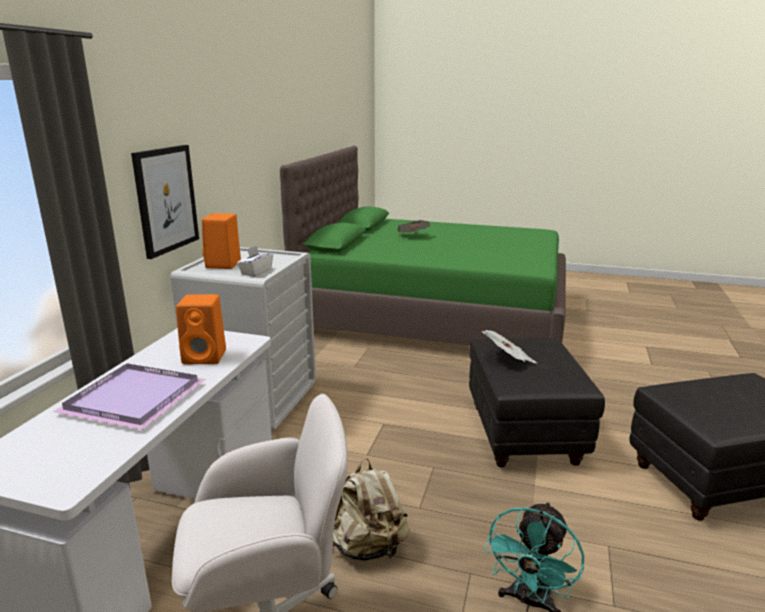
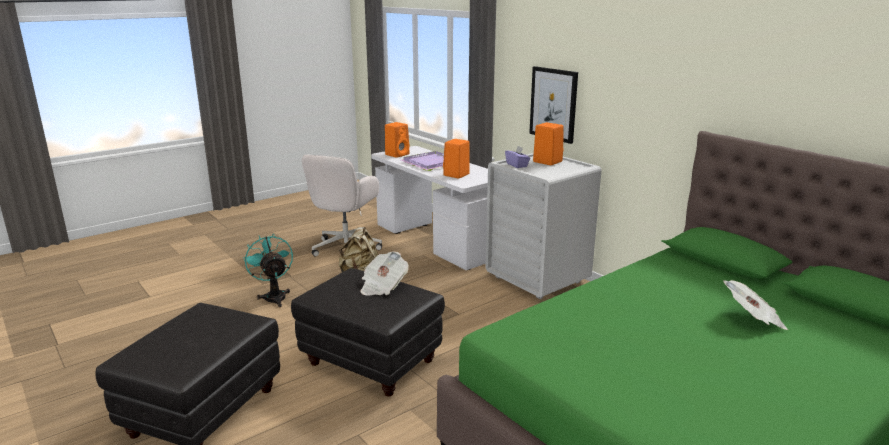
camera: 125 degrees right, 0 degrees up
white tissue box [237,246,273,277] -> purple tissue box [505,146,530,168]
none -> orange speaker [385,122,410,158]

